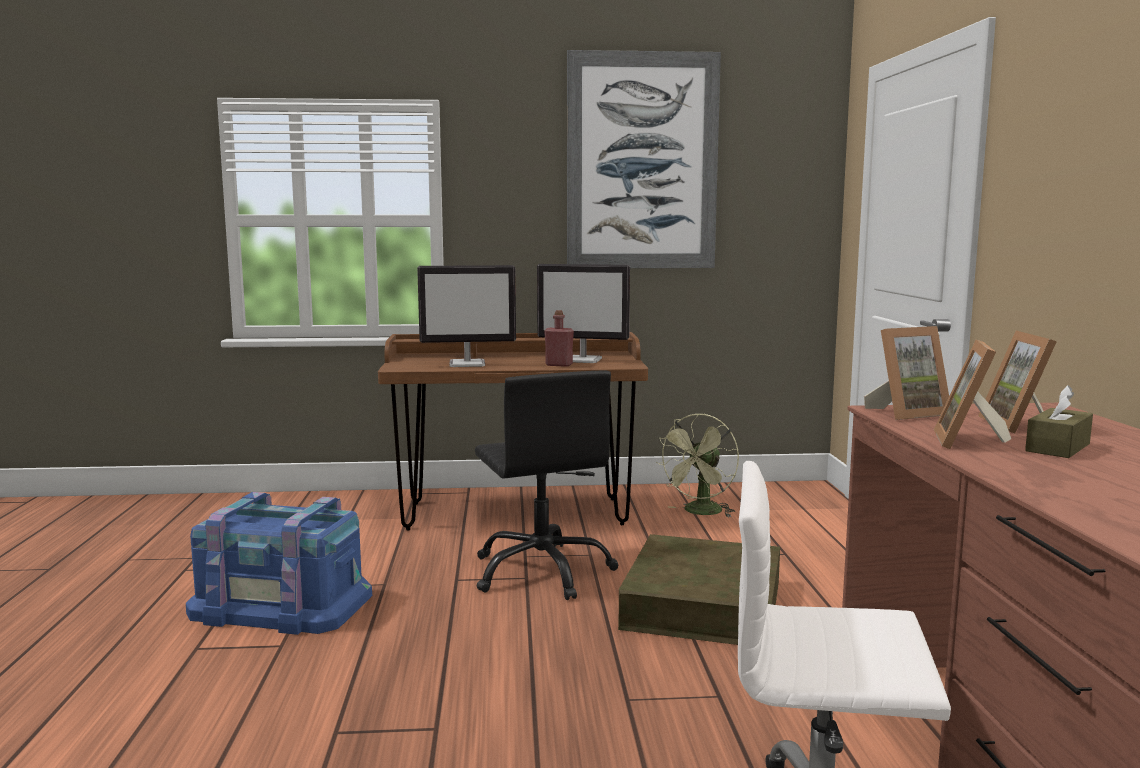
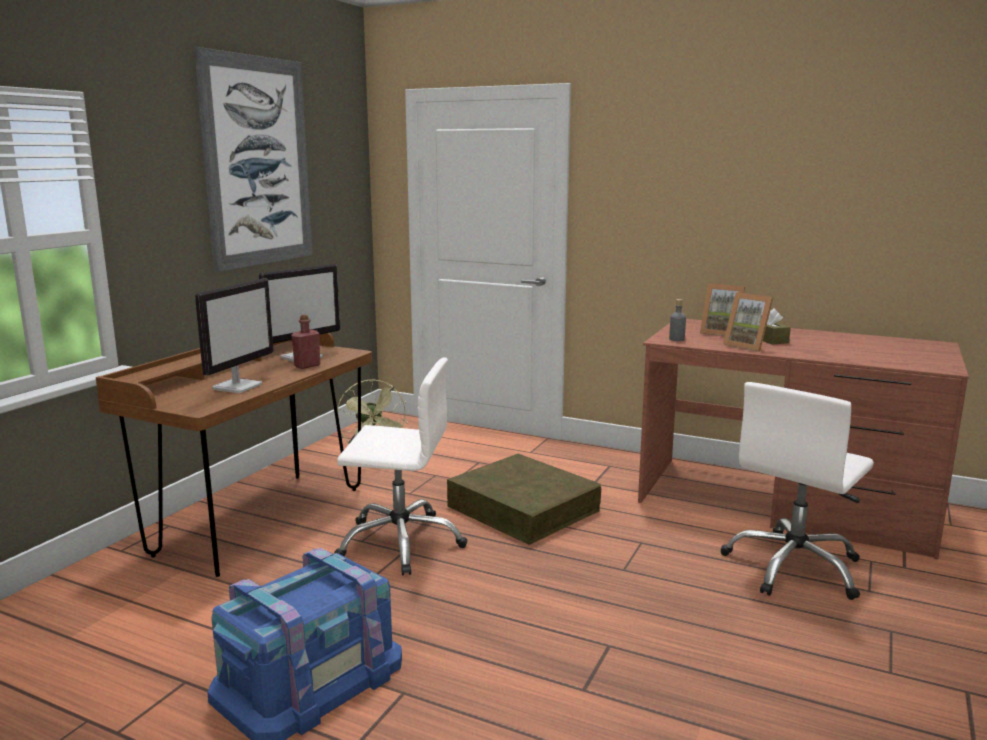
camera: 60 degrees left, 5 degrees up
black office chair [475,371,619,600] -> white office chair [334,357,468,575]
picture frame [864,326,949,420] -> grey bottle [669,299,686,341]

